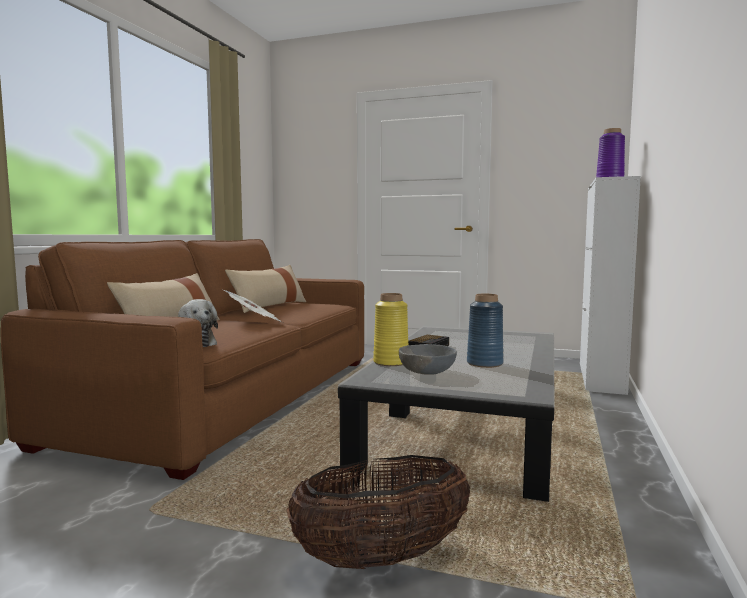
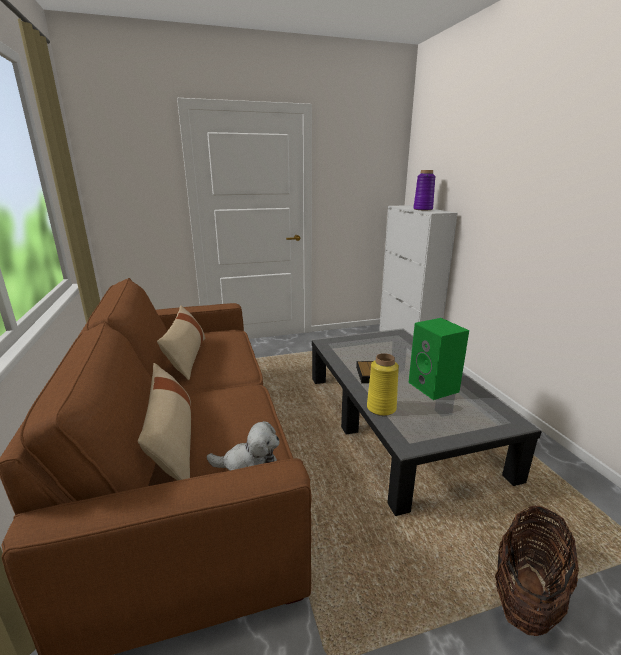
camera: 35 degrees left, 15 degrees up
newspaper [224,290,282,322] -> none
grey bowl [399,344,457,375] -> none
blue vase [467,294,503,368] -> green speaker [408,318,469,400]

